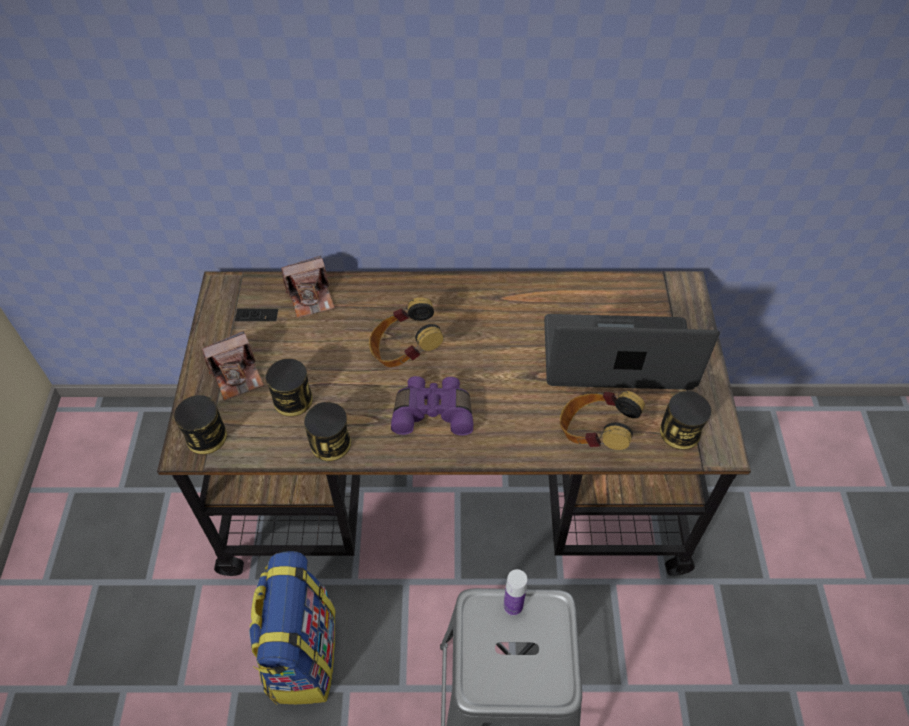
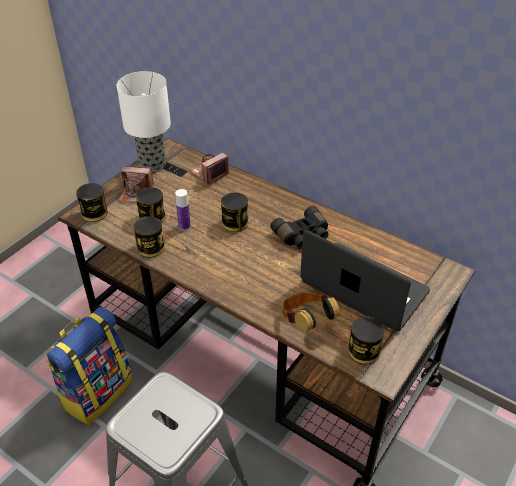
camera: 35 degrees right, 10 degrees down
camera [281,256,335,318] -> camera turned 120 degrees clockwise [191,153,229,185]
headphones [369,297,443,367] -> can [221,192,248,232]
purple binoculars [391,376,473,435] -> none
bottle [503,569,527,616] -> bottle moved to [175,189,191,231]
none -> table lamp [117,71,171,172]
none -> black binoculars [270,206,329,249]

